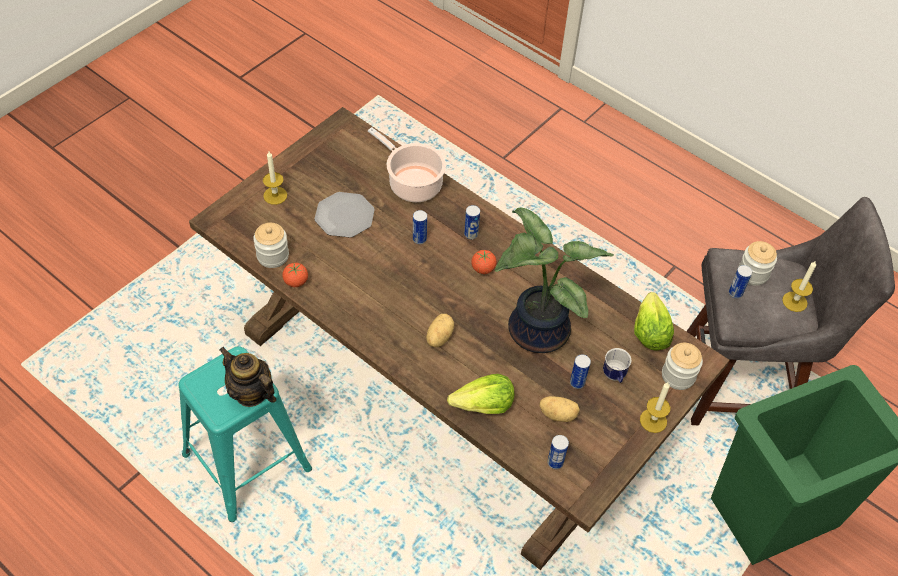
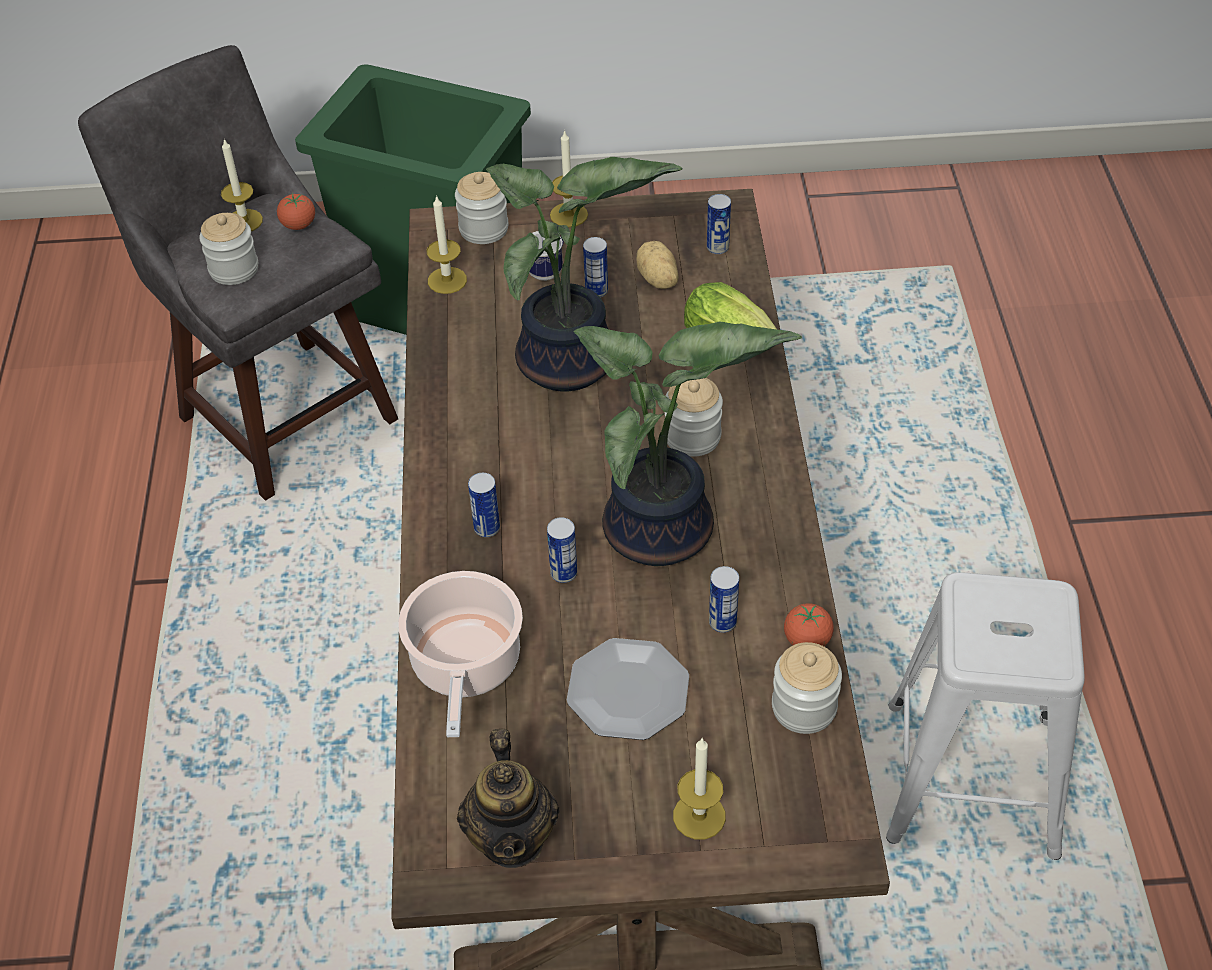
camera: 130 degrees left, 5 degrees down
turquoise stool [178,346,312,522] -> white stool [886,572,1085,860]
teapot [219,347,276,407] -> teapot moved to [457,729,560,868]
potato [426,314,454,347] -> jar [665,378,723,457]
tomato [471,250,497,274] -> tomato moved to [277,192,315,230]
lettuce [634,292,674,350] -> candle [427,195,467,294]
can [729,265,752,299] -> can moved to [709,566,739,633]
none -> potted plant [574,322,802,566]

